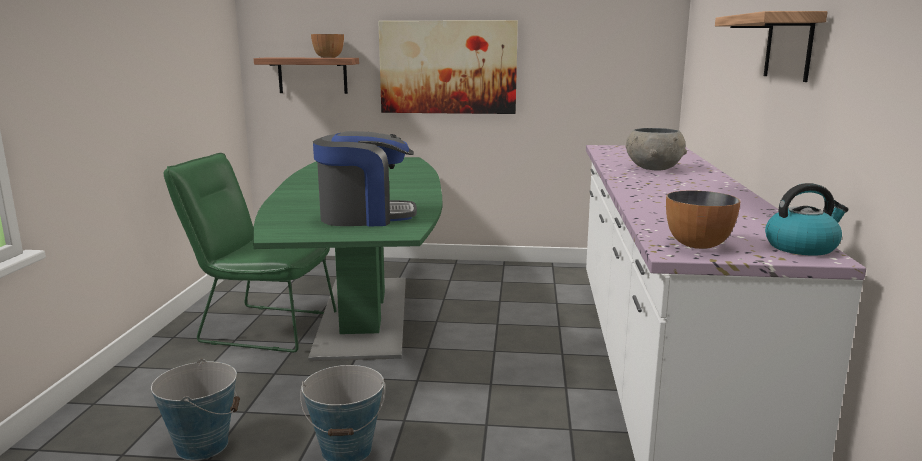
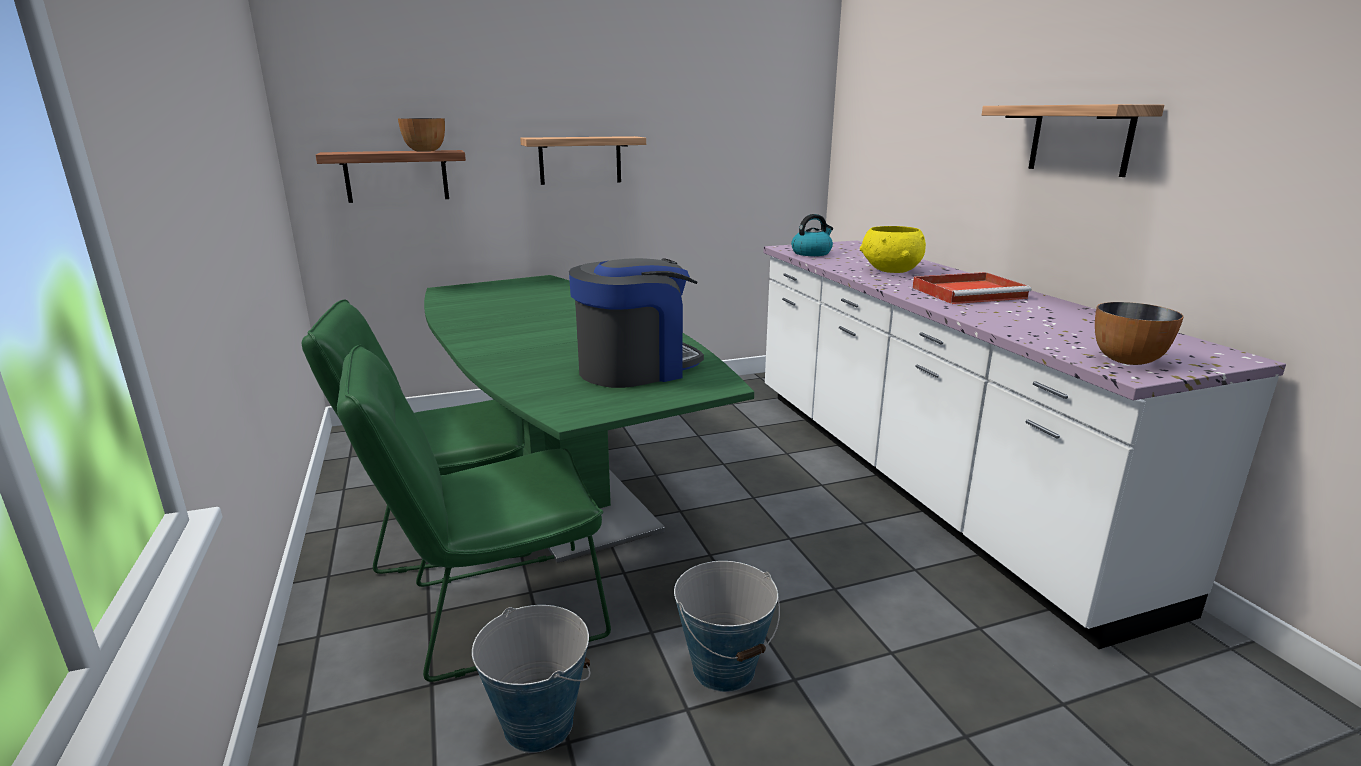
camera: 25 degrees left, 5 degrees up
picture [378,20,518,114] -> shelf [520,136,646,185]
grey bowl [626,128,687,170] -> yellow bowl [860,226,926,273]
kettle [765,183,849,256] -> kettle moved to [791,214,833,256]
none -> green chair [337,345,611,682]
none -> red tray [912,272,1031,304]

